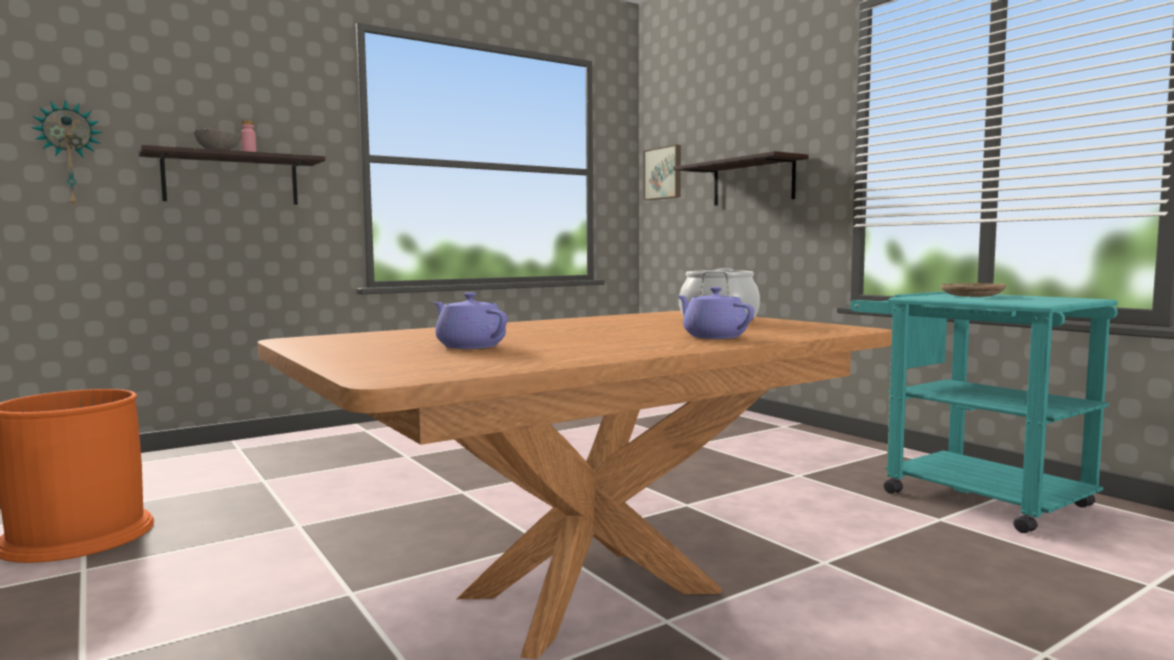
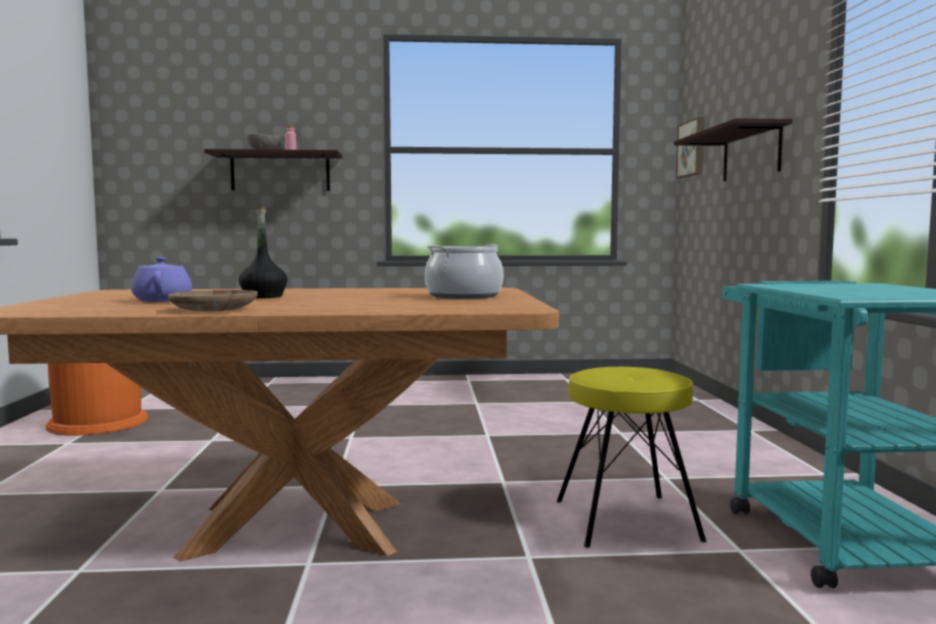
camera: 30 degrees right, 0 degrees up
wall clock [31,100,102,208] -> none
purple teapot [677,287,754,339] -> none
beige plate [940,283,1006,297] -> beige plate moved to [168,290,258,311]
none -> black bottle [239,206,287,298]
none -> yellow stool [557,367,706,548]

